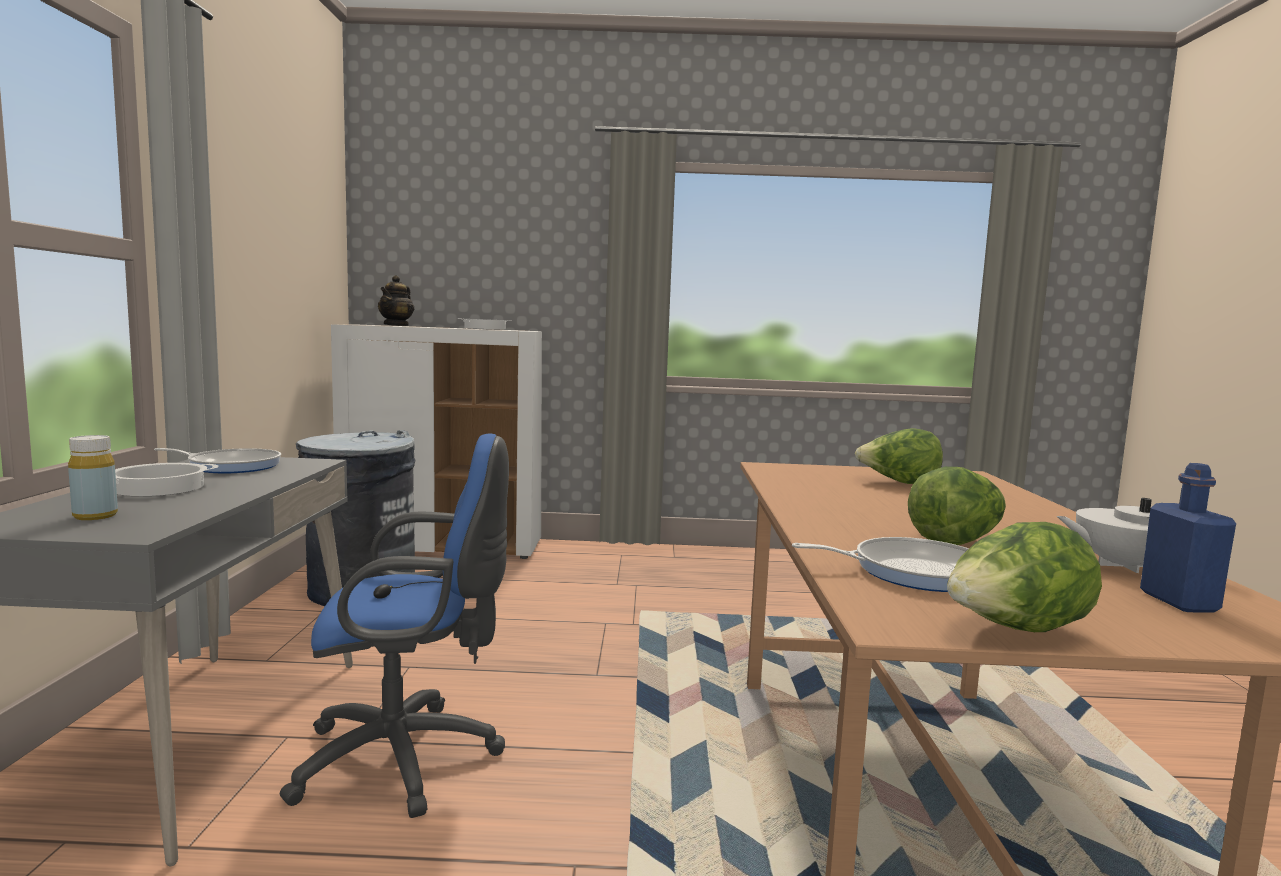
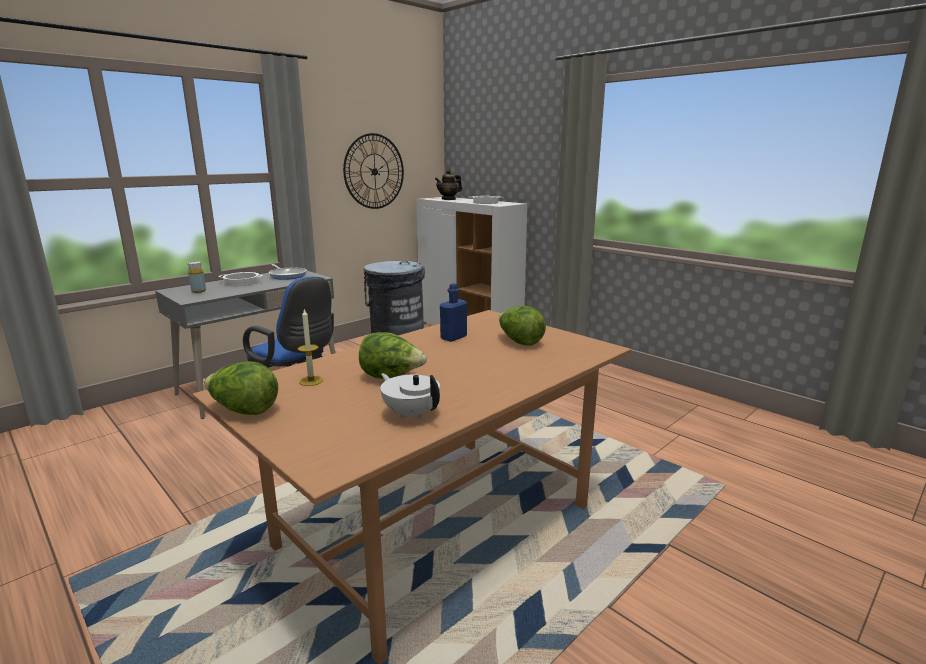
camera: 45 degrees right, 10 degrees up
frying pan [792,537,969,592] -> candle [298,309,323,386]
blue bottle [1140,463,1236,613] -> blue bottle moved to [440,283,467,342]
none -> wall clock [343,133,404,209]

